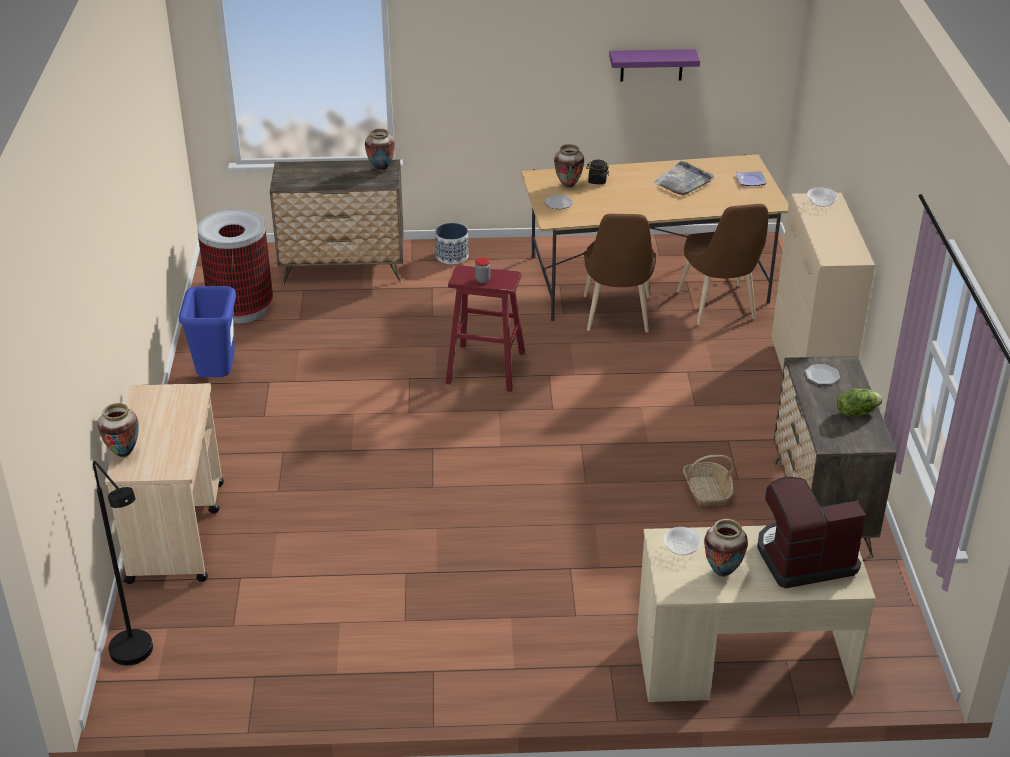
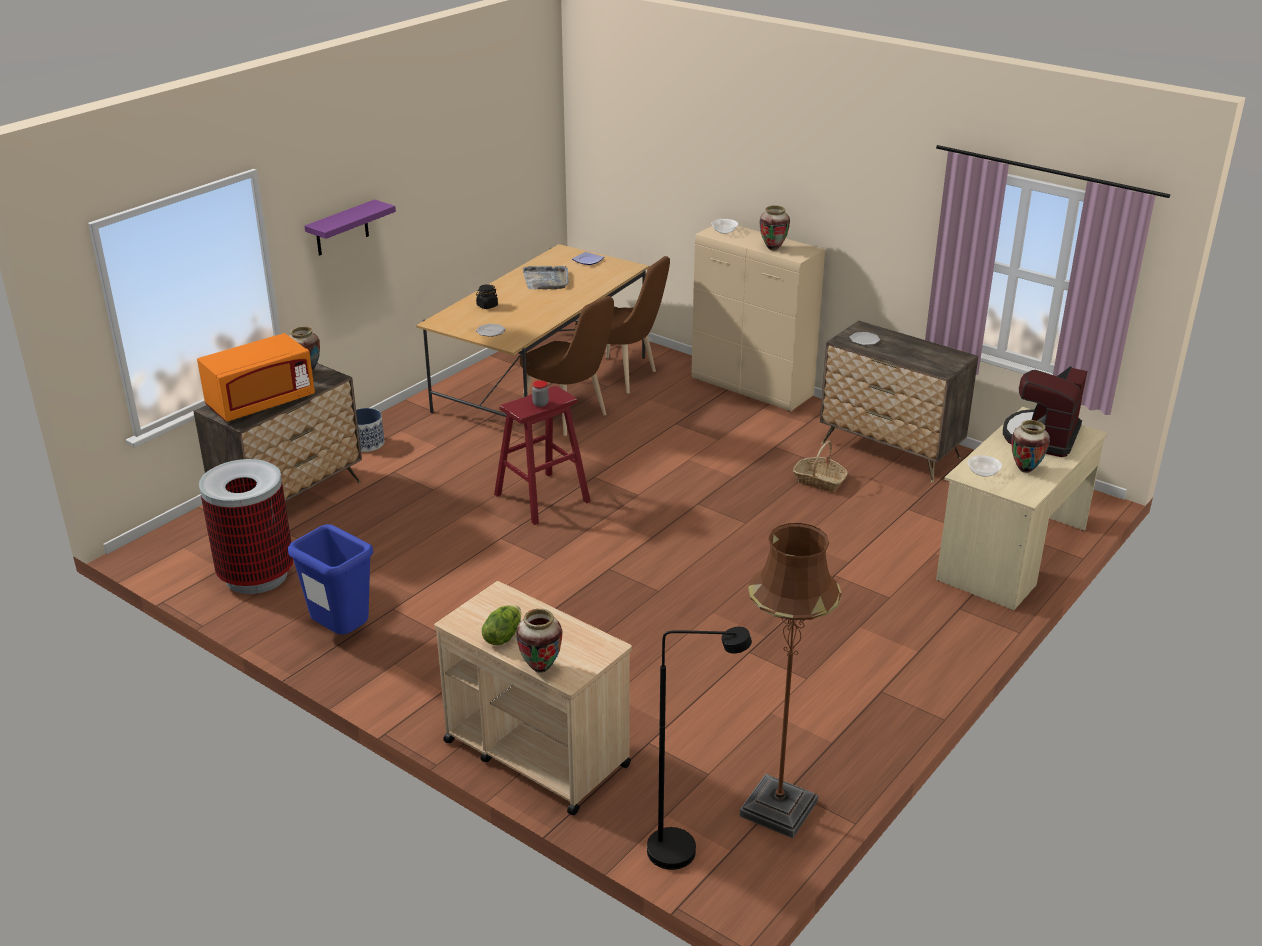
camera: 50 degrees left, 5 degrees down
vase [554,144,584,188] -> vase moved to [760,205,790,251]
purple shelf [609,49,700,82] -> purple shelf moved to [304,199,396,256]
lettuce [837,389,883,416] -> lettuce moved to [482,605,521,645]
none -> orange microwave [197,333,315,422]
none -> brown floor lamp [740,523,842,838]

